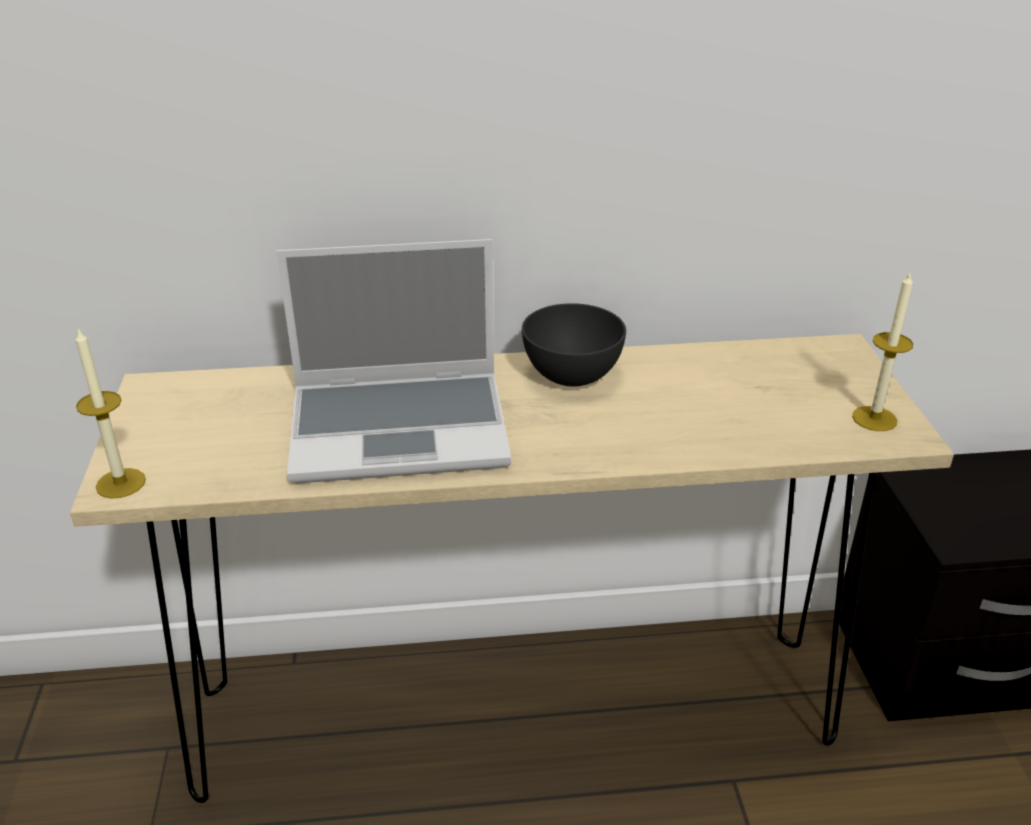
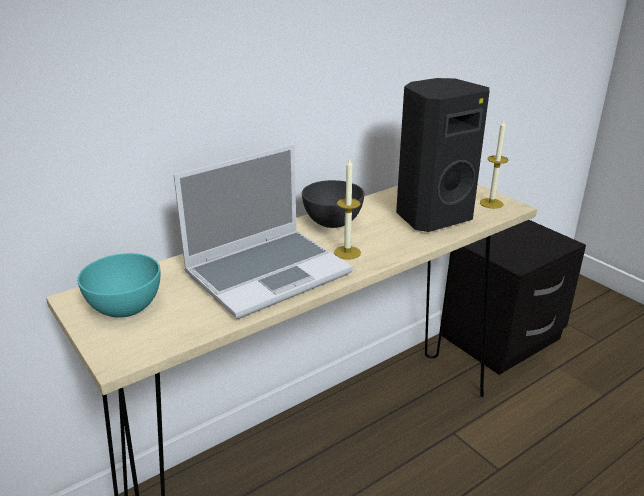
camera: 30 degrees left, 5 degrees down
candle [75,328,146,499] -> candle moved to [334,159,361,260]
none -> turquoise bowl [77,253,160,318]
none -> black speaker [396,78,490,232]

